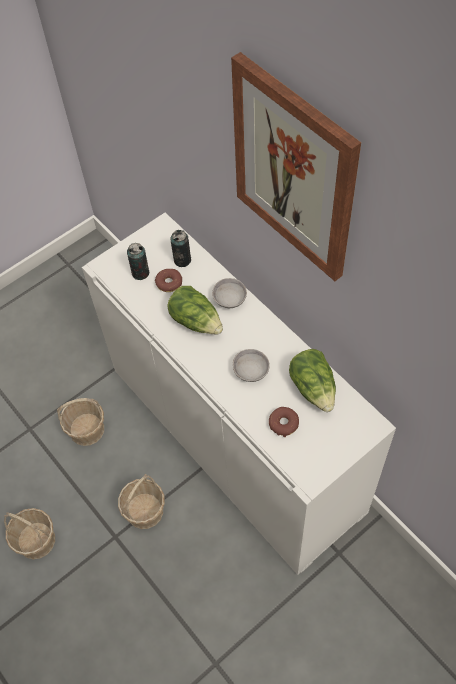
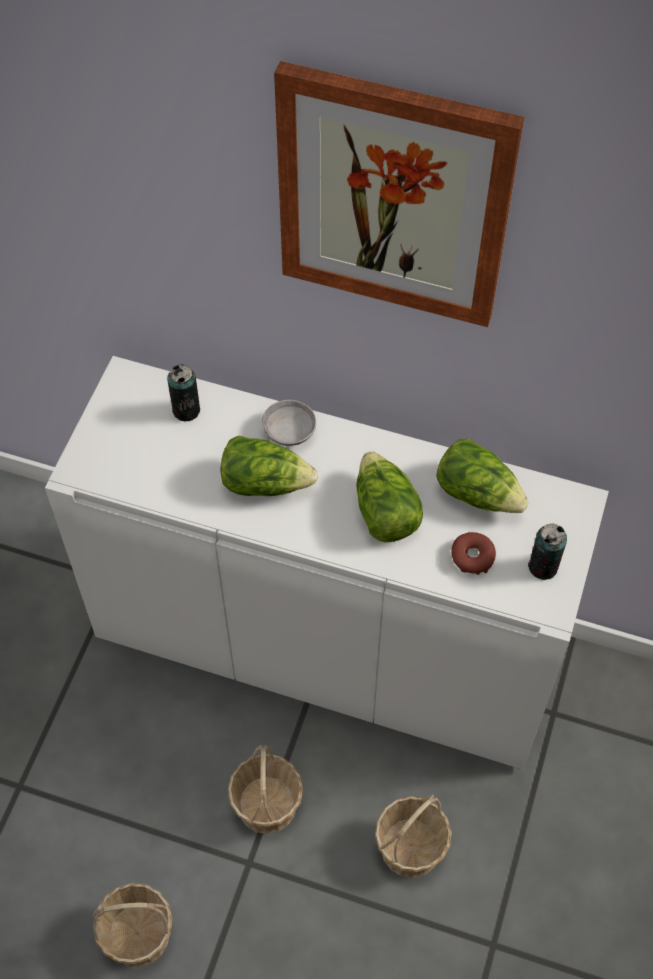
camera: 35 degrees left, 0 degrees up
basket [57,398,104,446] -> basket moved to [375,794,452,878]
can [127,243,149,280] -> can moved to [528,523,567,580]
donut [155,269,182,292] -> none
grey bowl [233,349,270,382] -> lettuce [357,451,423,542]

